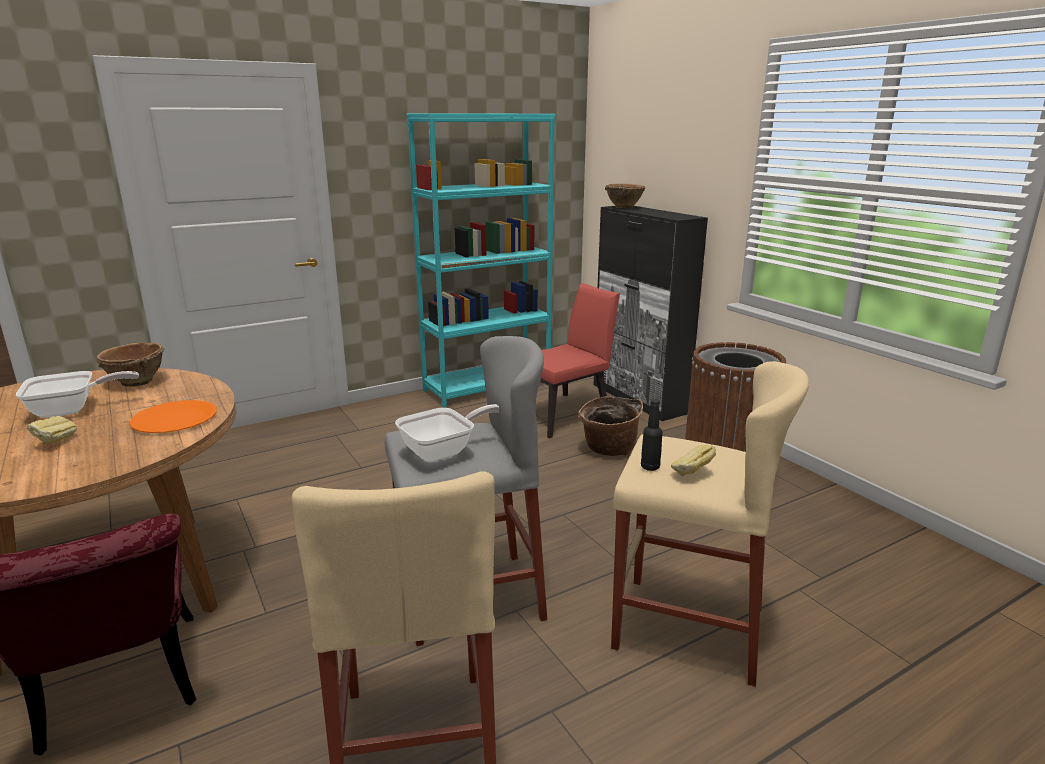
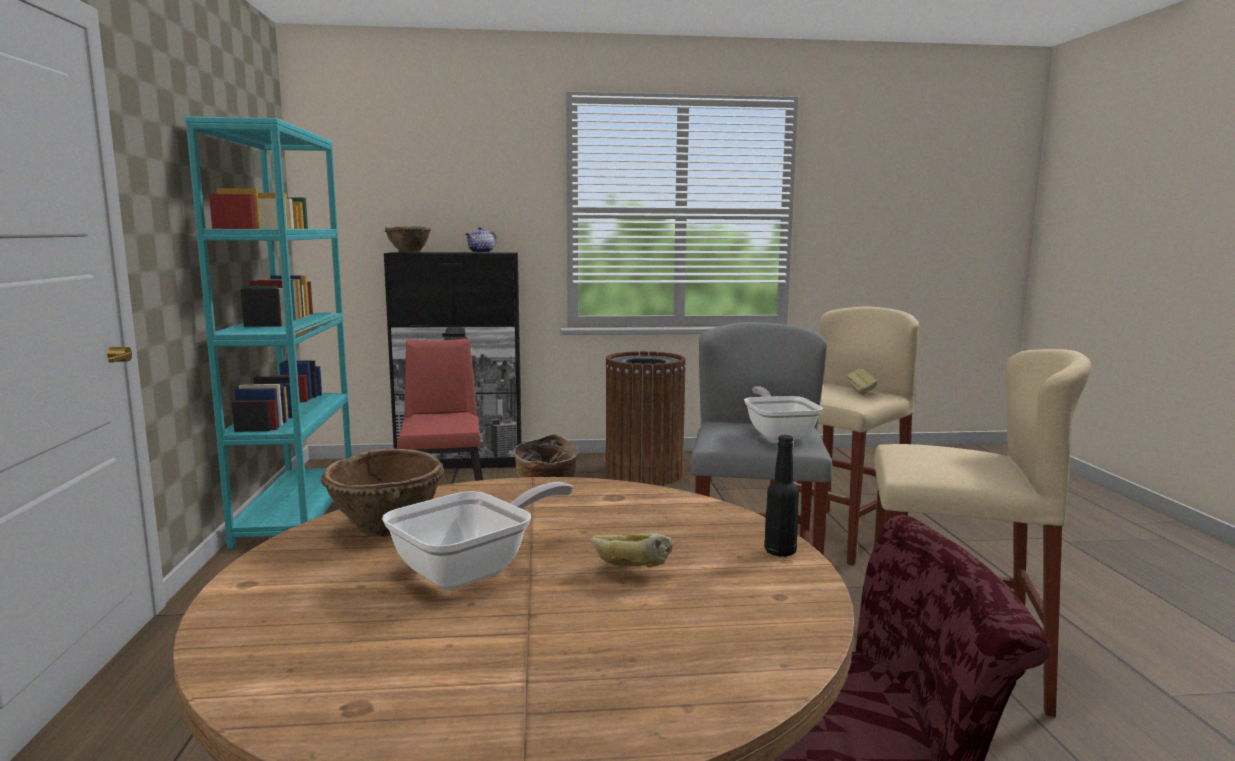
camera: 65 degrees left, 10 degrees down
frying pan [16,371,139,418] -> frying pan turned 45 degrees clockwise [382,482,573,590]
orange plate [130,400,217,433] -> none
black bottle [641,399,663,471] -> black bottle moved to [764,435,799,557]
none -> teapot [465,227,496,253]

